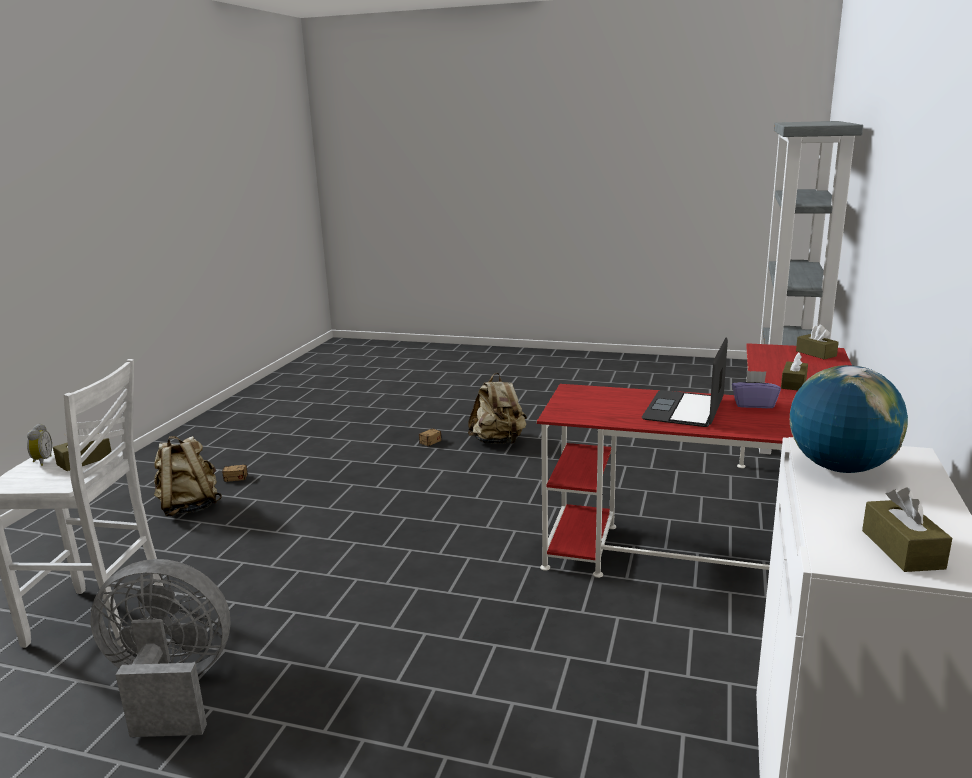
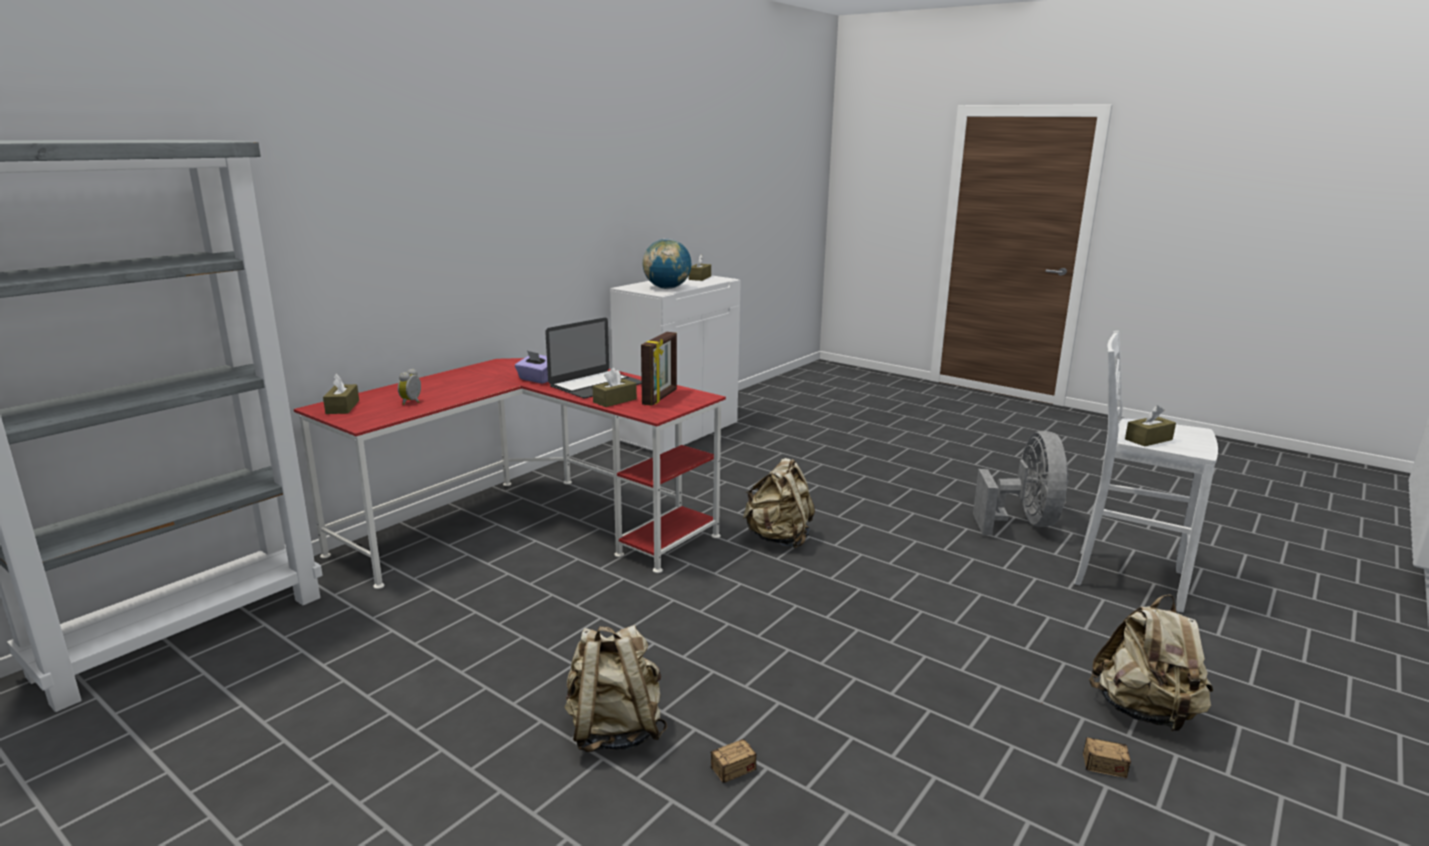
camera: 160 degrees left, 0 degrees up
alarm clock [27,424,52,466] -> alarm clock moved to [398,368,421,405]
grey fan [90,559,230,737] -> grey fan turned 105 degrees counterclockwise [973,431,1069,535]
brown tissue box [781,352,808,391] -> brown tissue box moved to [592,368,637,407]
none -> picture frame [641,332,677,406]
none -> beige backpack [743,458,815,548]

